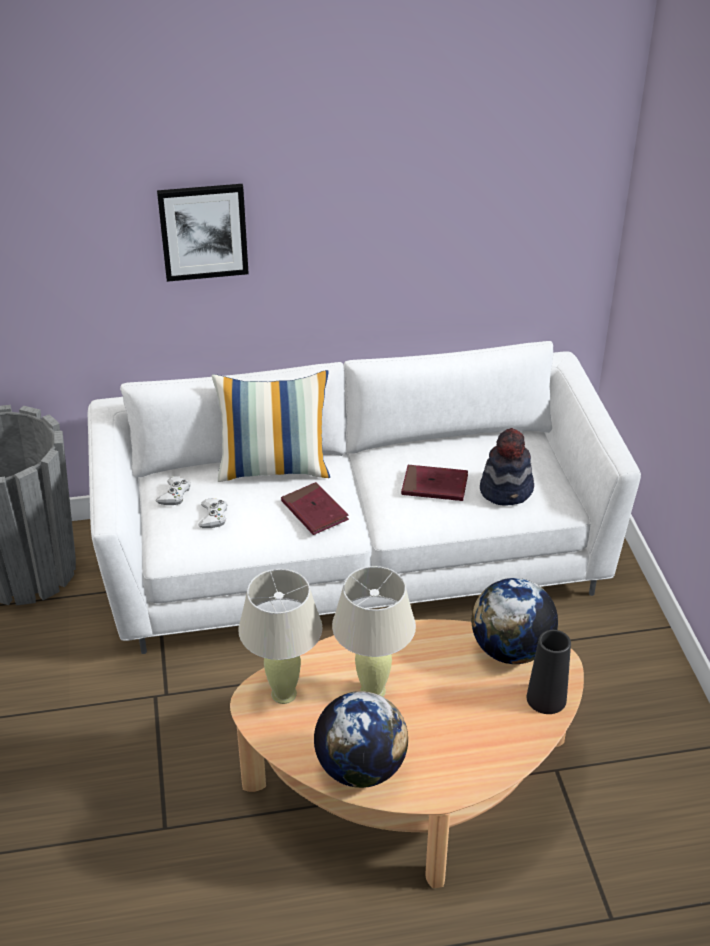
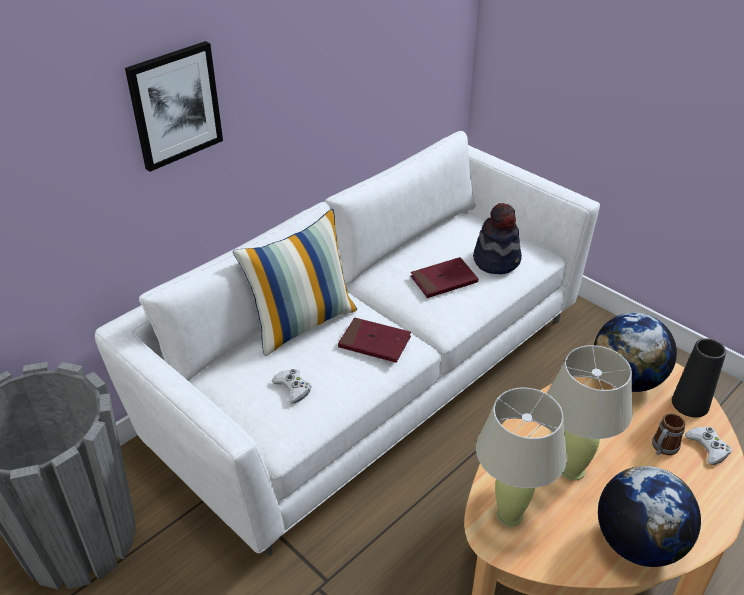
camera: 35 degrees left, 0 degrees up
white game controller [156,477,191,505] -> white game controller moved to [685,427,732,465]
none -> mug [652,413,685,455]

